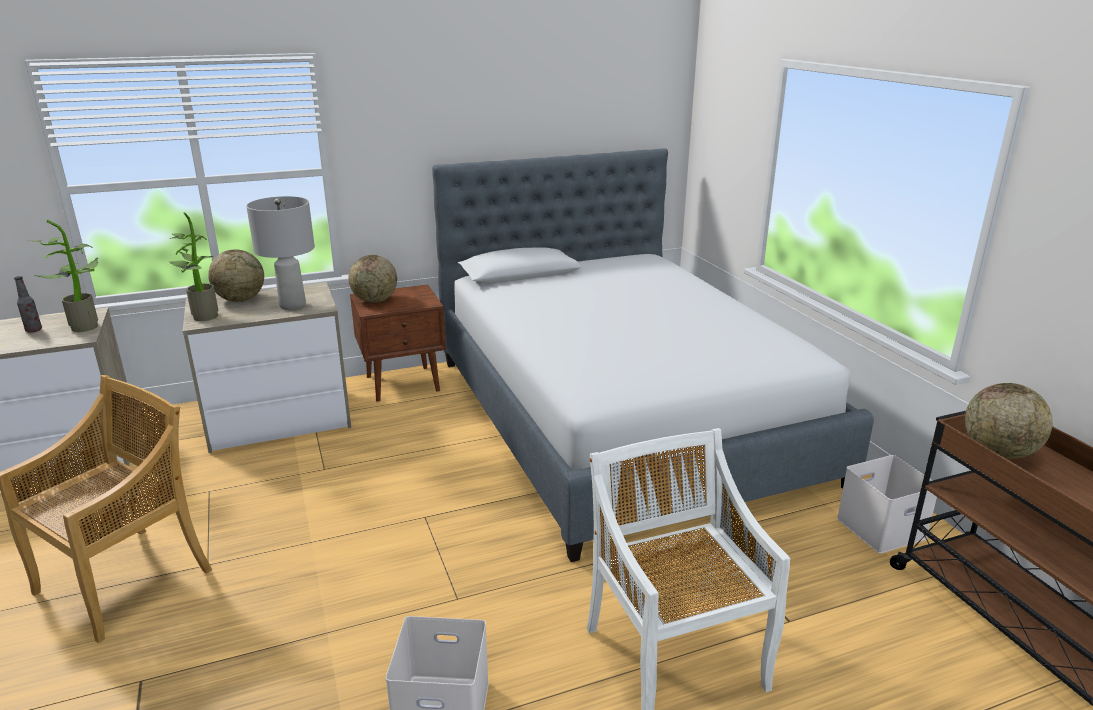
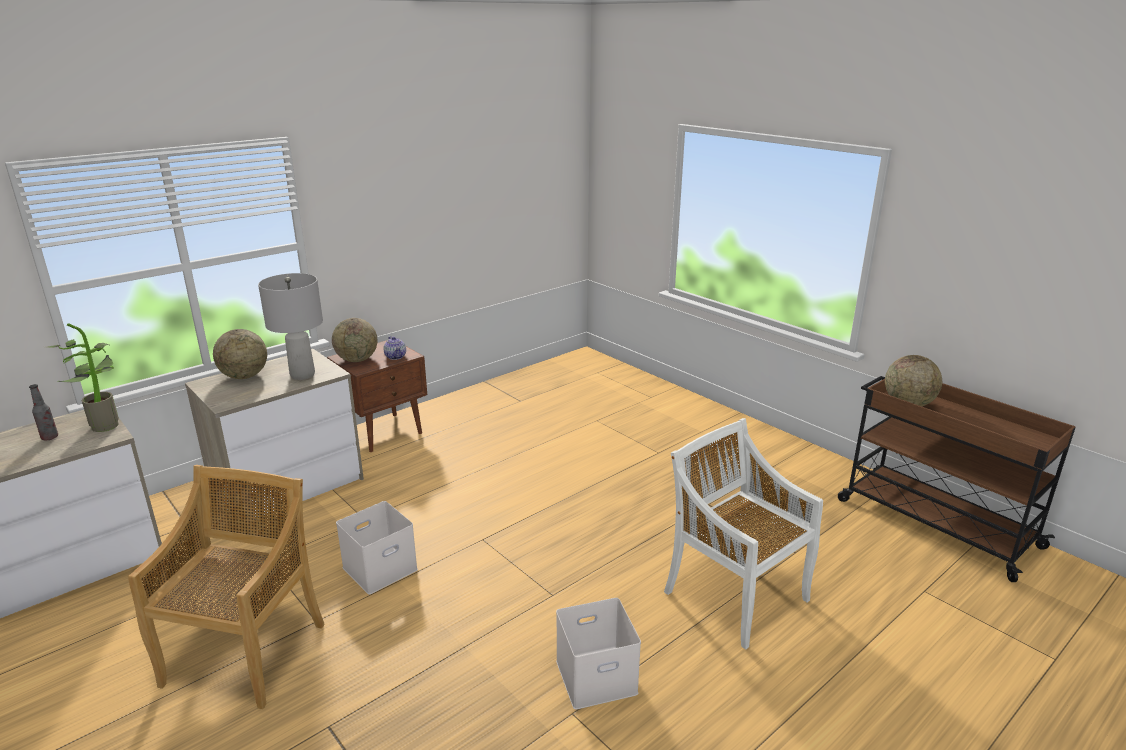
camera: 20 degrees left, 0 degrees up
potted plant [170,212,218,321] -> none
bed [432,148,874,562] -> none
white storage box [837,455,937,553] -> white storage box moved to [336,501,418,594]
none -> teapot [383,336,406,360]

